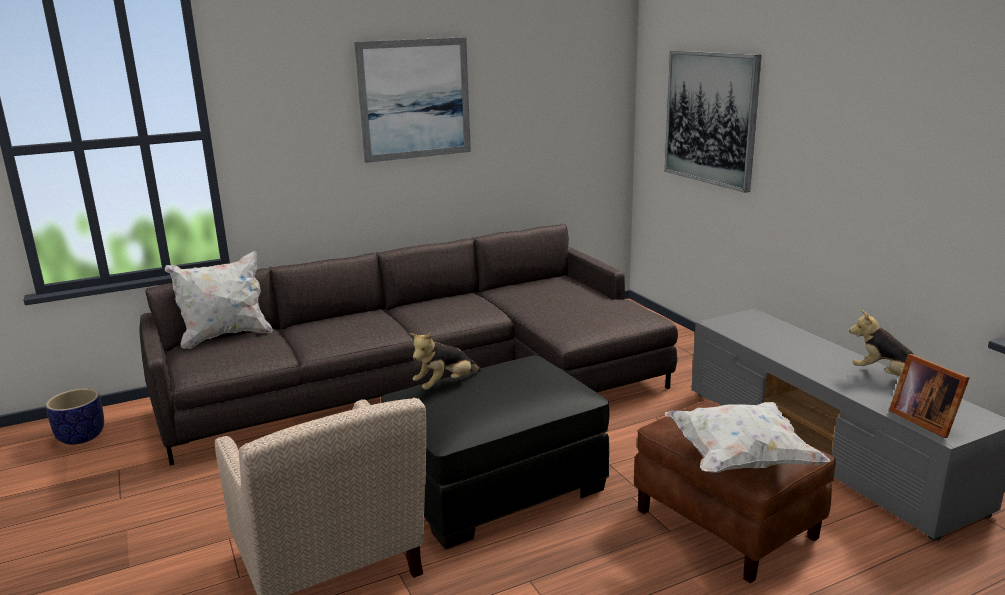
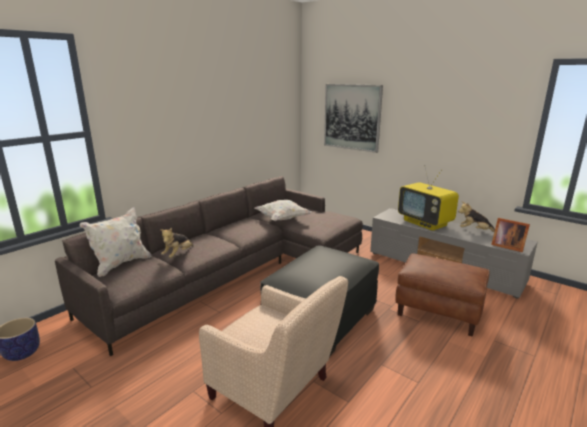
camera: 25 degrees left, 0 degrees up
picture [354,37,471,163] -> none
plush toy [410,333,481,390] -> plush toy moved to [160,228,193,258]
white pillow [665,402,830,473] -> white pillow moved to [254,200,311,221]
none -> television [398,165,459,231]

